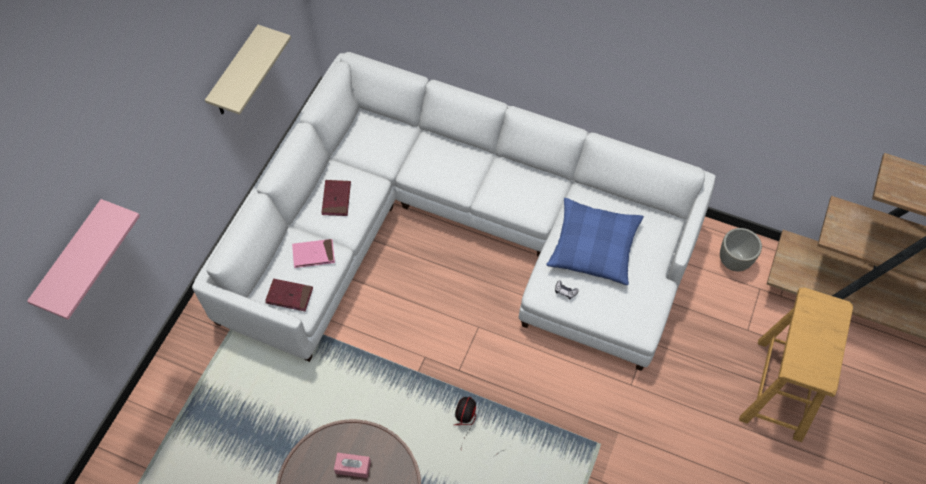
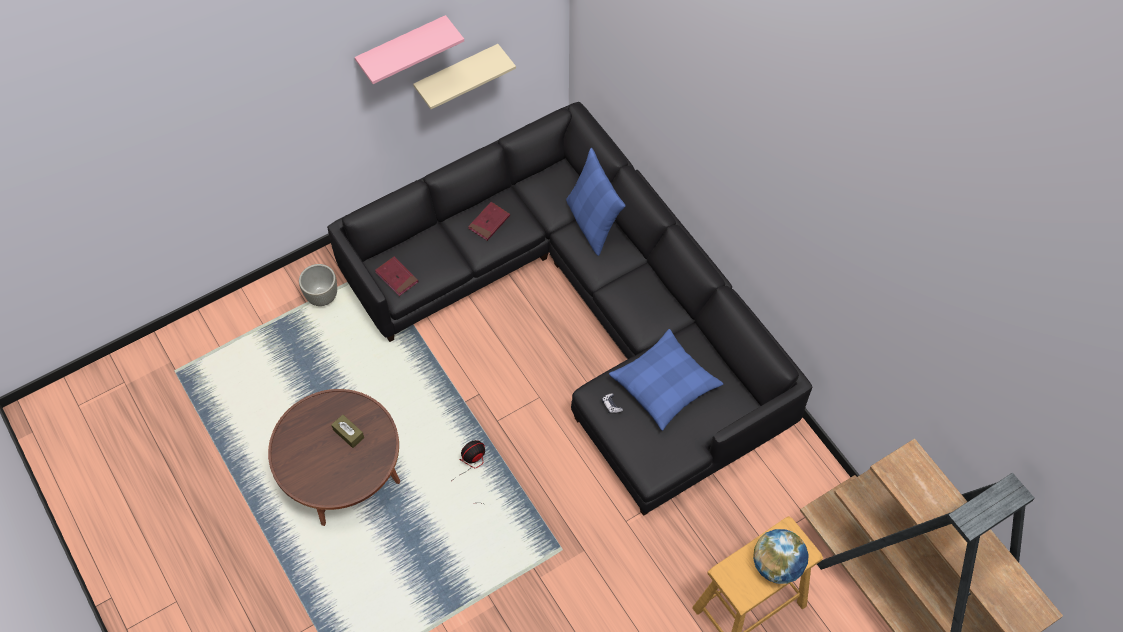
camera: 35 degrees right, 0 degrees up
pink shelf [27,199,140,320] -> pink shelf moved to [355,15,464,84]
white sofa [192,52,716,371] -> black sofa [327,102,812,516]
pink book [292,239,335,268] -> none
pink tissue box [334,453,371,478] -> brown tissue box [331,414,364,448]
grey planter [720,228,762,271] -> grey planter moved to [299,264,337,306]
none -> blue pillow [566,148,625,256]
none -> globe [753,529,809,584]

